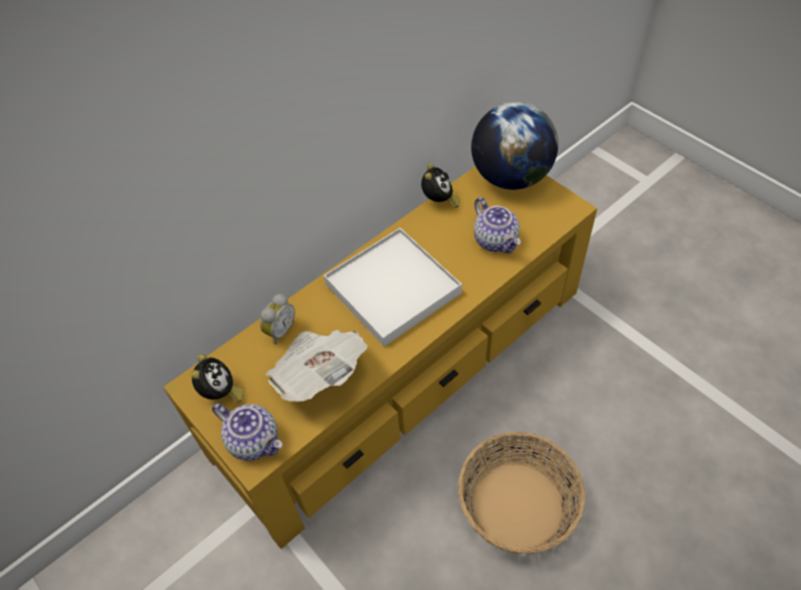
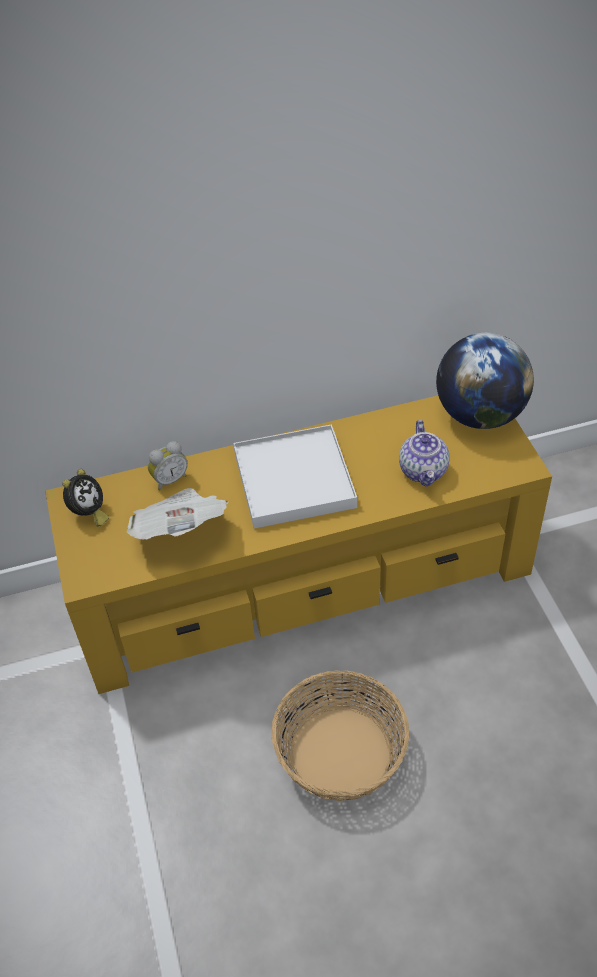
camera: 25 degrees right, 5 degrees down
teapot [212,403,283,461] -> none
alarm clock [421,163,460,208] -> none

